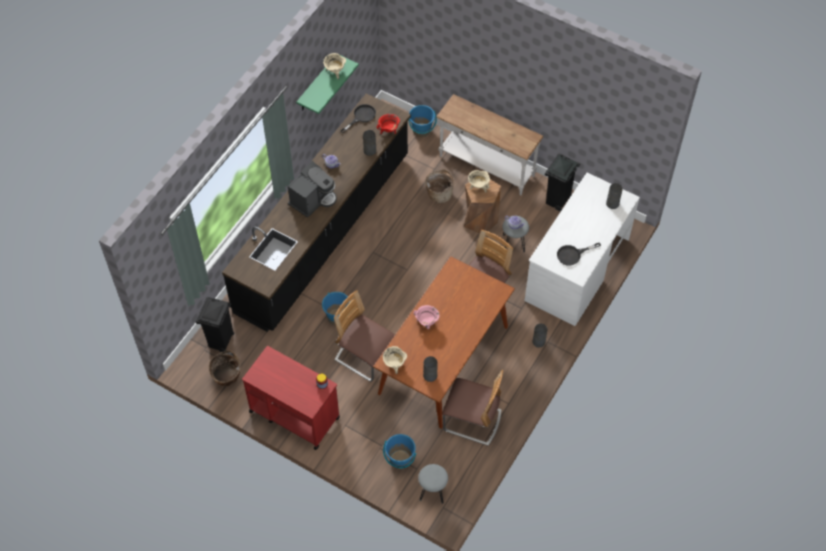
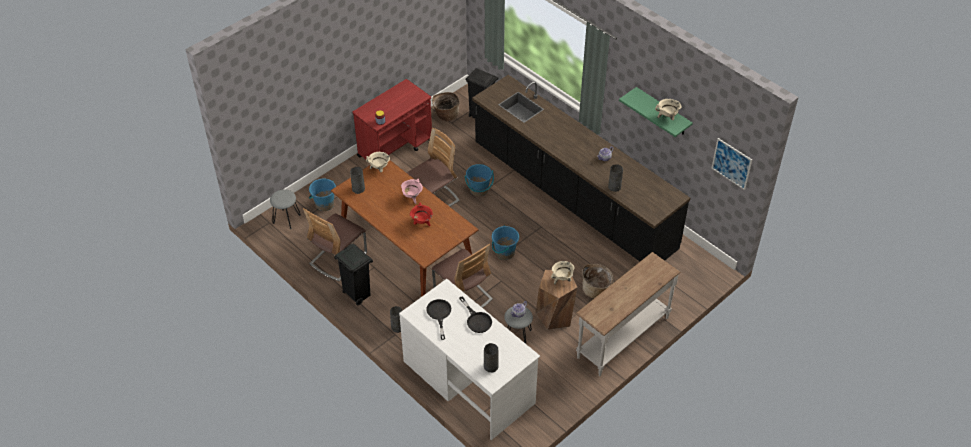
camera: 105 degrees right, 10 degrees down
coffee machine [288,161,337,218] -> none
black frying pan [340,104,376,133] -> black frying pan moved to [459,296,492,333]
red cooking pot [377,114,400,135] -> red cooking pot moved to [410,203,433,226]
blue bucket [408,105,437,137] -> blue bucket moved to [492,225,519,260]
black trash can [545,154,580,211] -> black trash can moved to [334,244,373,306]
none -> picture [711,138,752,190]

